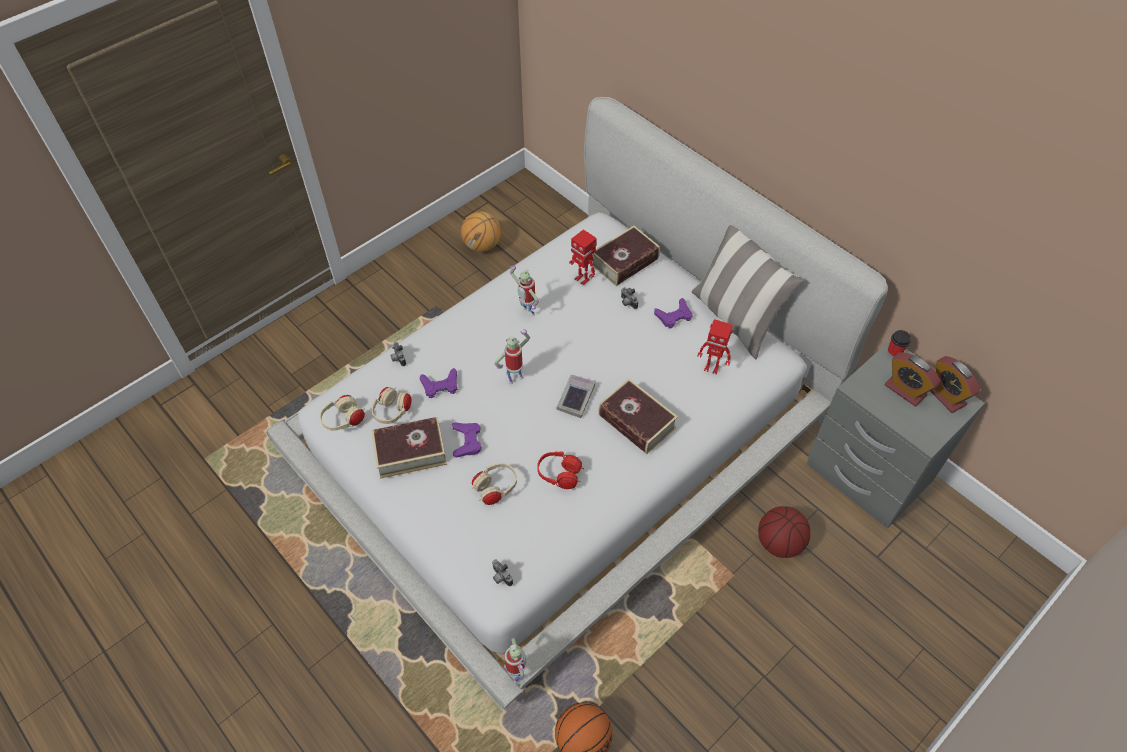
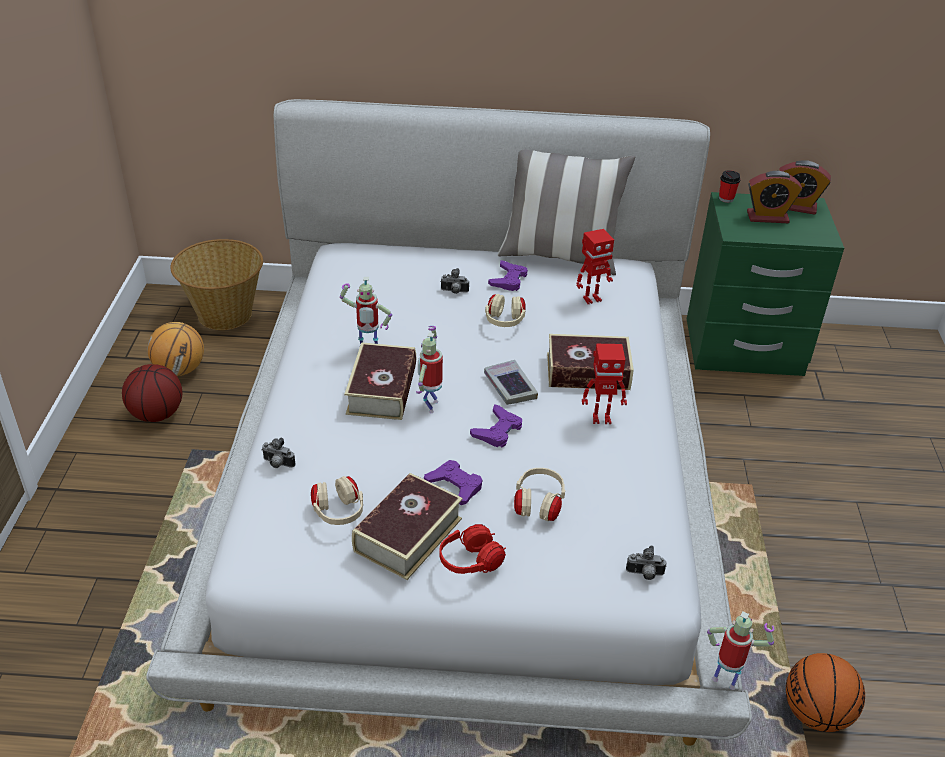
camera: 45 degrees left, 15 degrees down
beige headphones [320,395,365,431] -> beige headphones moved to [485,294,526,327]
purple game controller [420,368,458,398] -> purple game controller moved to [470,404,522,447]
red headphones [538,451,584,489] -> red headphones moved to [439,524,506,574]
toy robot [569,229,597,286] -> toy robot moved to [582,344,627,424]
book [593,226,660,286] -> book moved to [345,342,416,420]
basketball [758,506,811,558] -> basketball moved to [122,364,182,422]
grey nightstand [806,340,985,528] -> green nightstand [687,192,844,376]
none -> basket [170,239,263,330]

